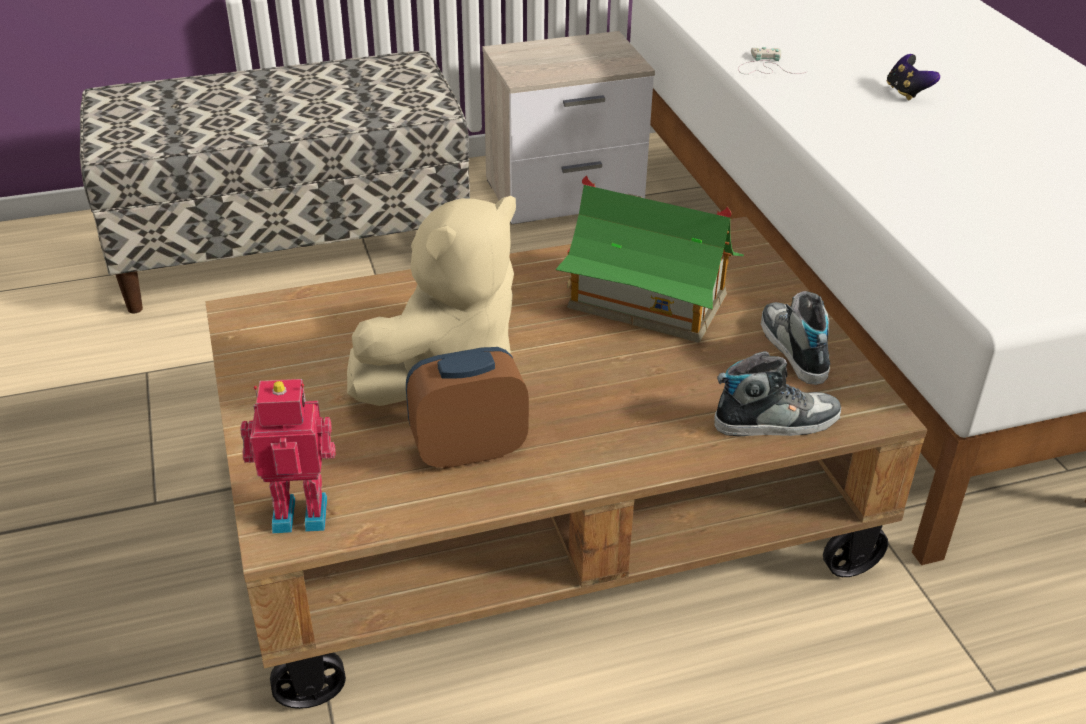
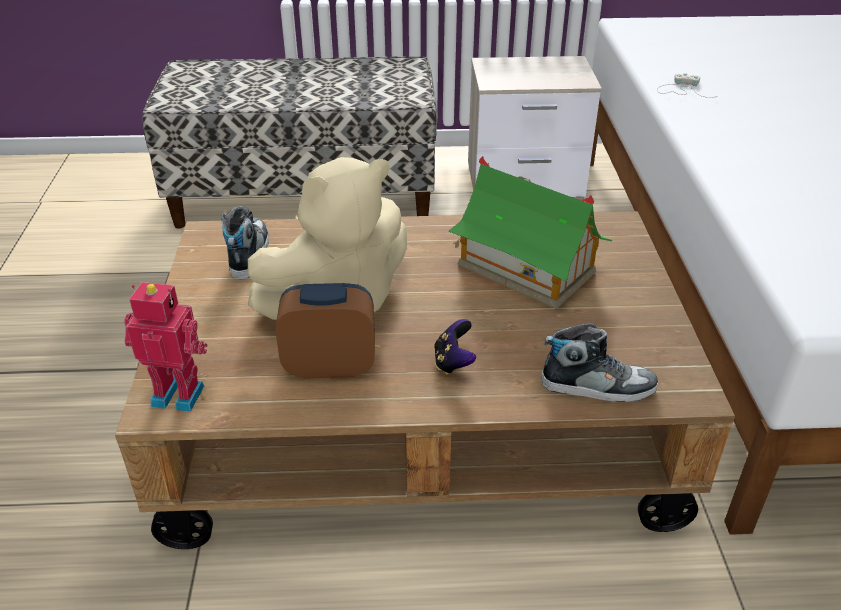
camera: 15 degrees right, 0 degrees up
shoe [761,291,830,385] -> shoe moved to [222,206,269,280]
game controller [886,54,940,100] -> game controller moved to [434,319,476,375]

